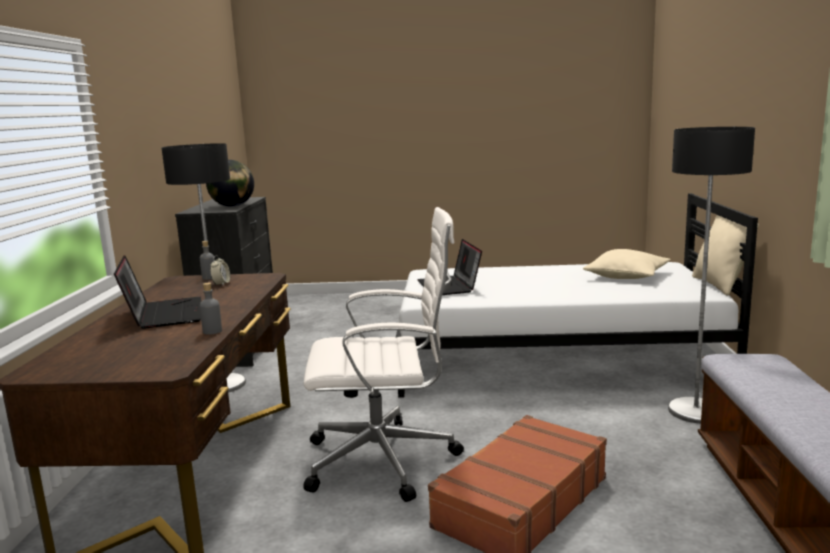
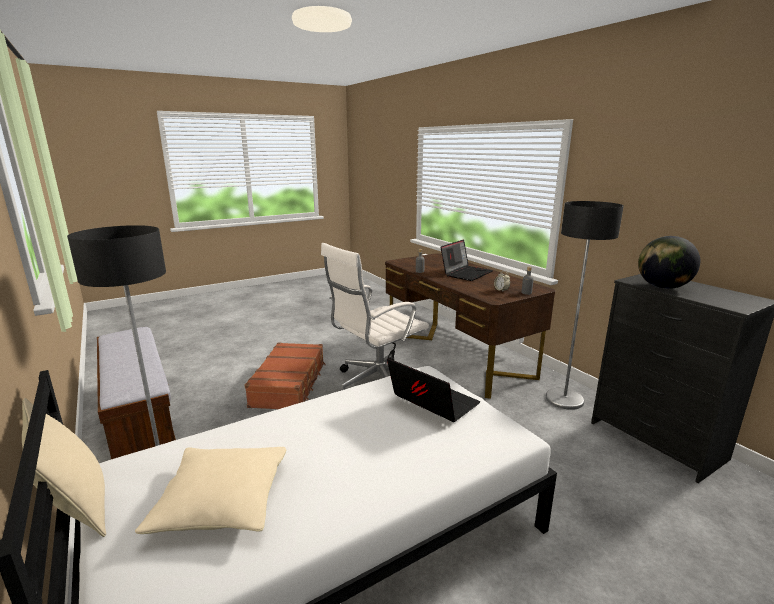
camera: 145 degrees right, 5 degrees up
laptop [114,255,201,329] -> laptop turned 90 degrees counterclockwise [440,239,493,281]

